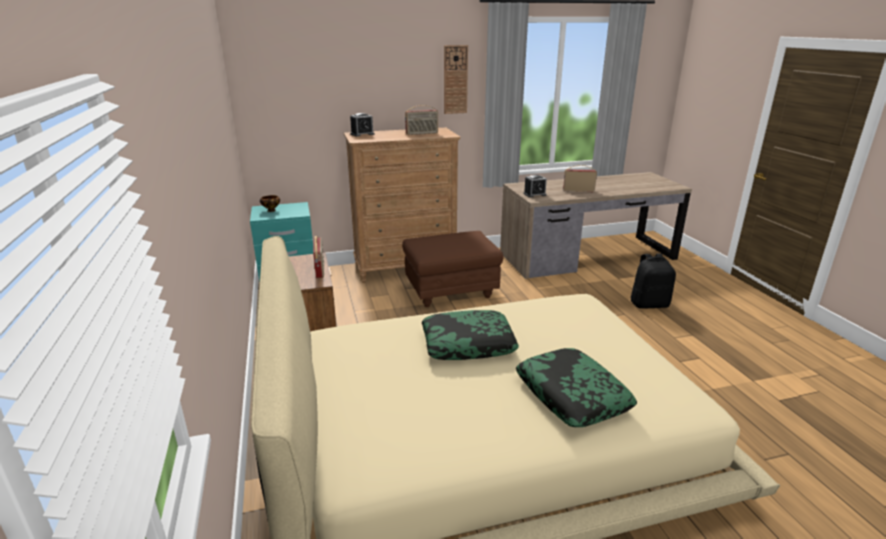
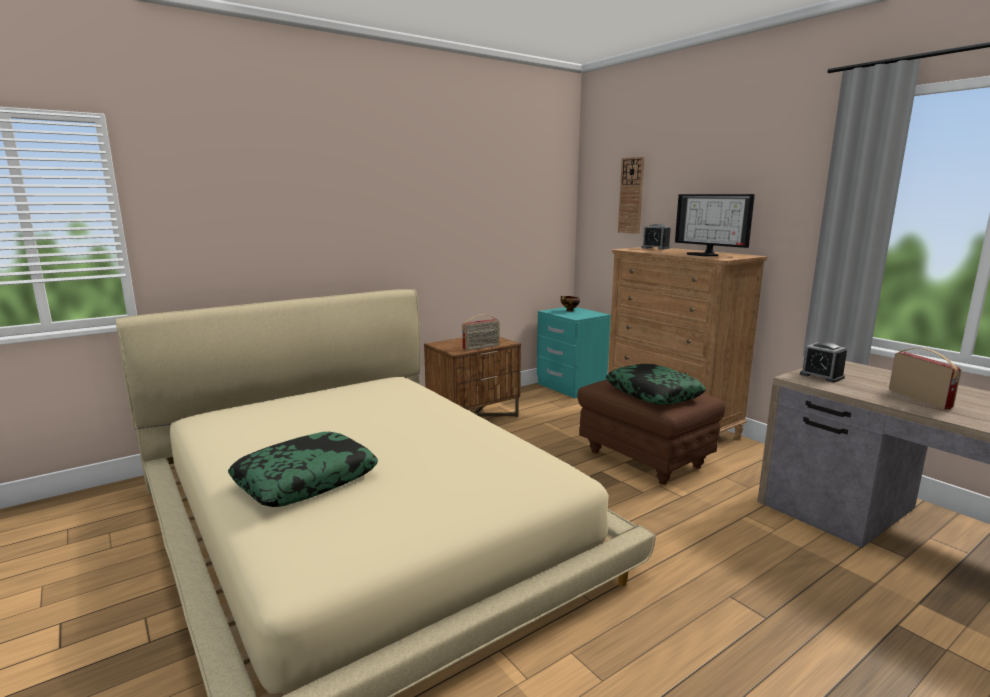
camera: 70 degrees right, 10 degrees down
radio [405,105,438,135] -> monitor [675,194,755,256]
pillow [422,310,519,360] -> pillow moved to [606,364,706,405]
wall clock [444,45,468,114] -> wall clock moved to [618,157,644,234]
black backpack [630,253,676,309] -> none

